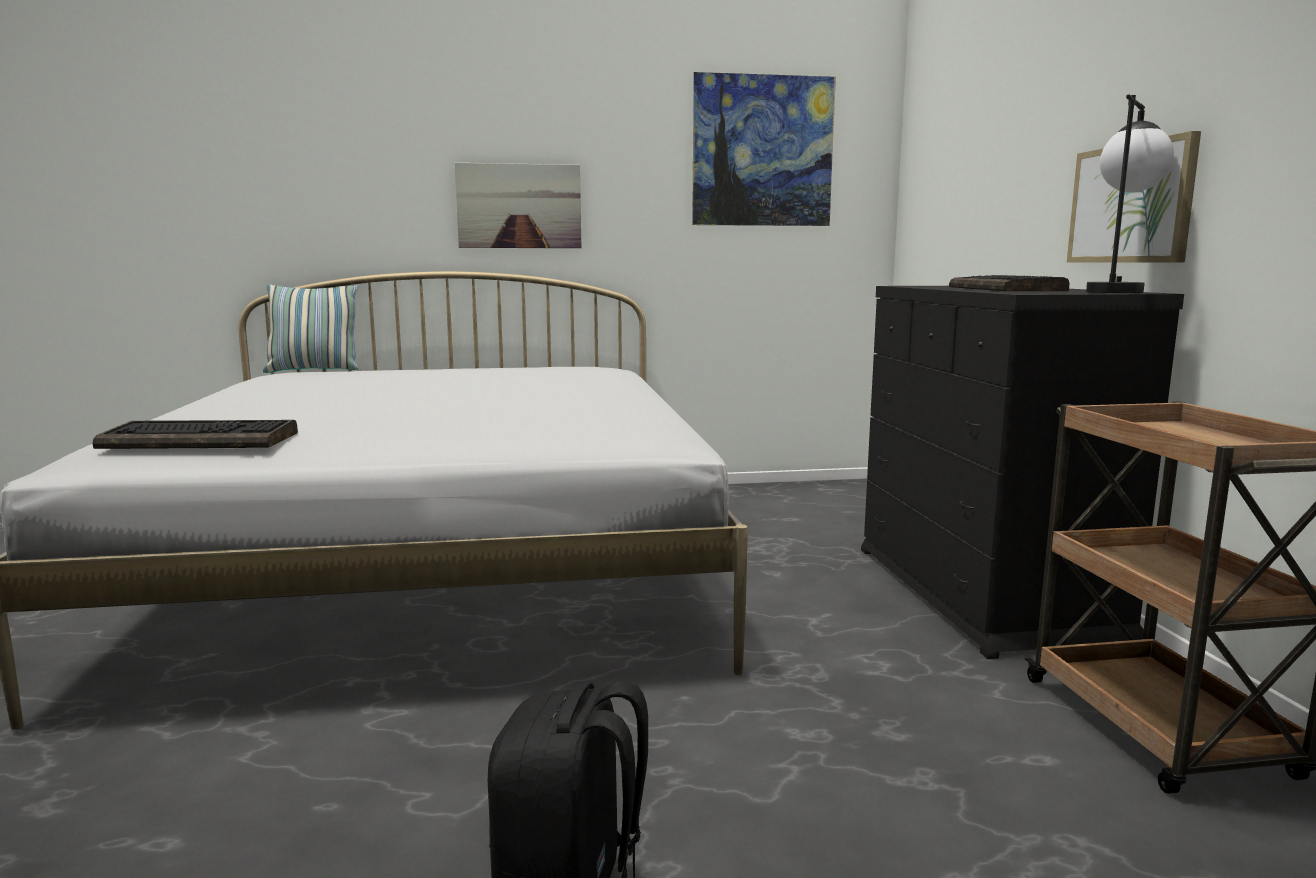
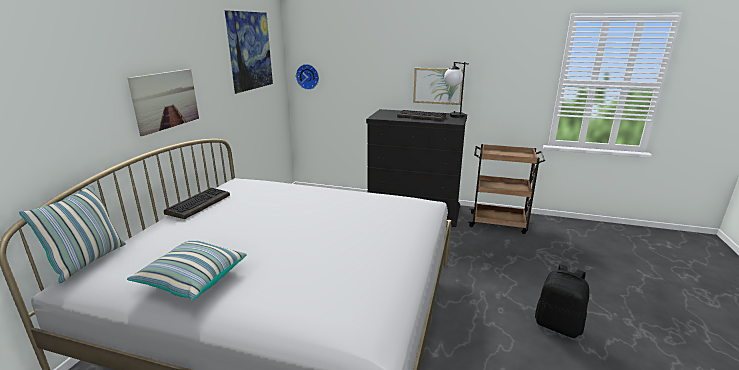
camera: 65 degrees left, 10 degrees up
keyboard [93,420,298,449] -> keyboard moved to [164,188,230,219]
none -> pillow [127,240,246,301]
none -> wall clock [296,64,319,90]

